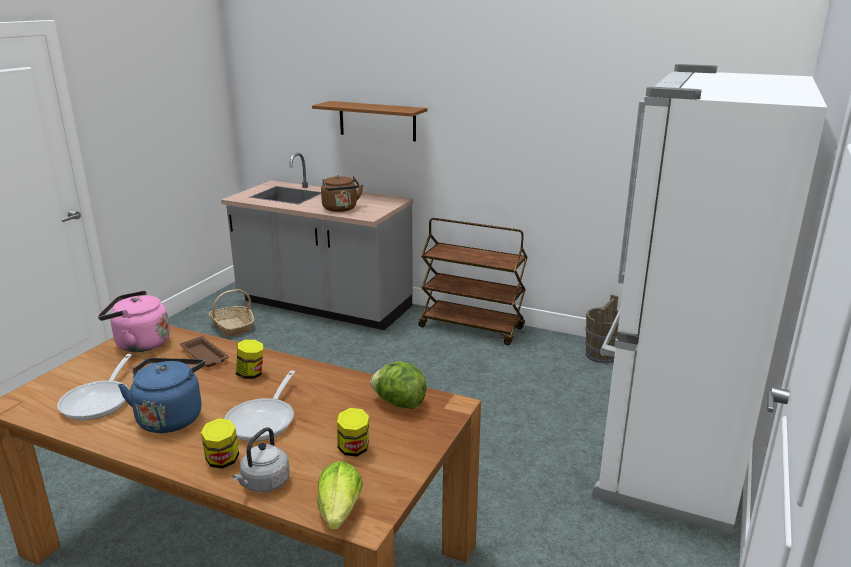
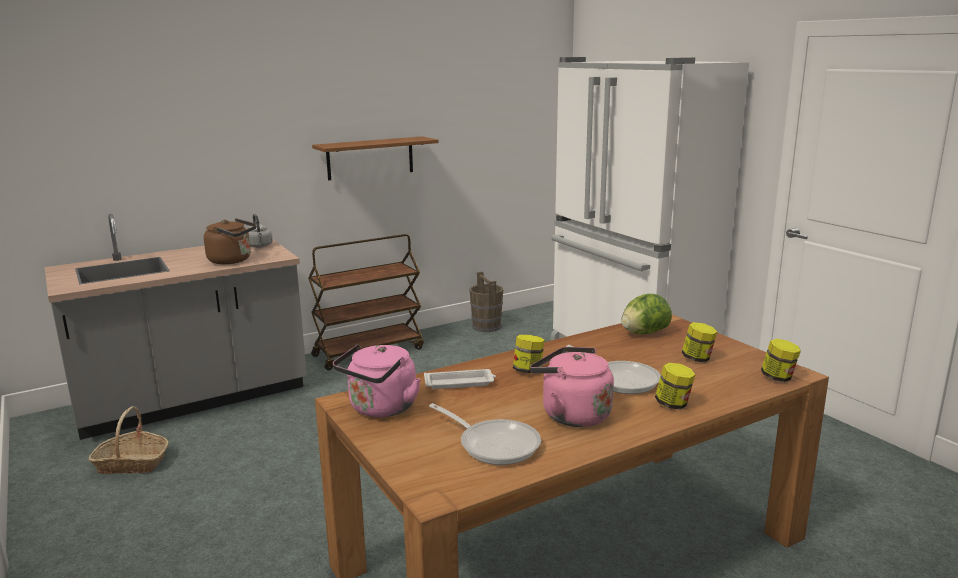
camera: 55 degrees left, 5 degrees down
blue kettle [118,358,205,433] -> pink kettle [530,347,614,427]
brown tray [180,336,229,367] -> white tray [424,369,496,389]
grey kettle [232,427,290,492] -> grey kettle moved to [248,214,273,248]
brown shelf [312,101,427,141] -> brown shelf moved to [312,136,439,181]
lettuce [317,461,363,529] -> jar [761,339,801,382]

